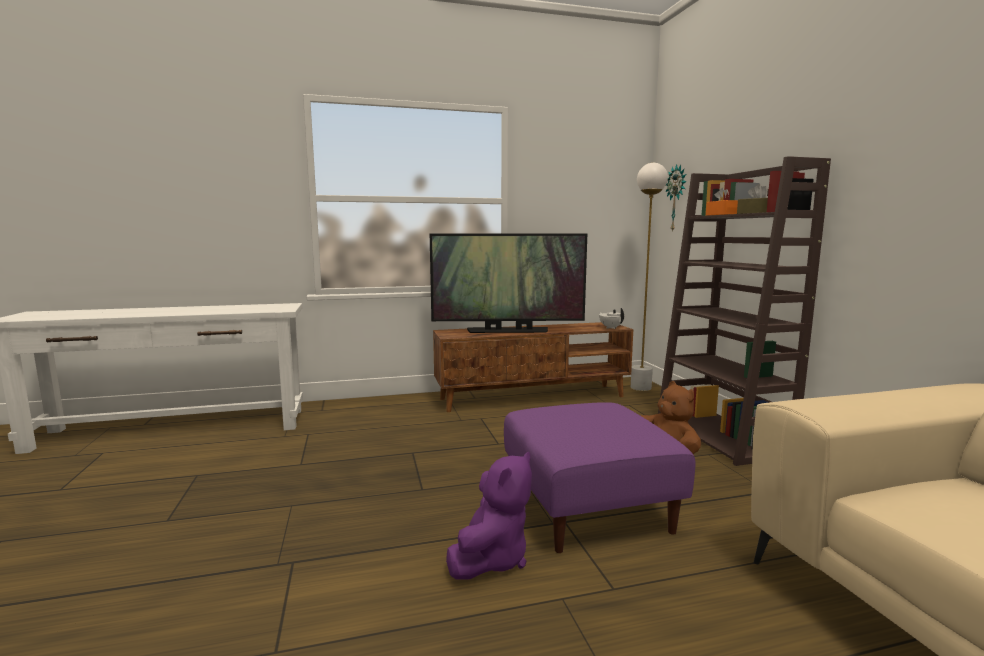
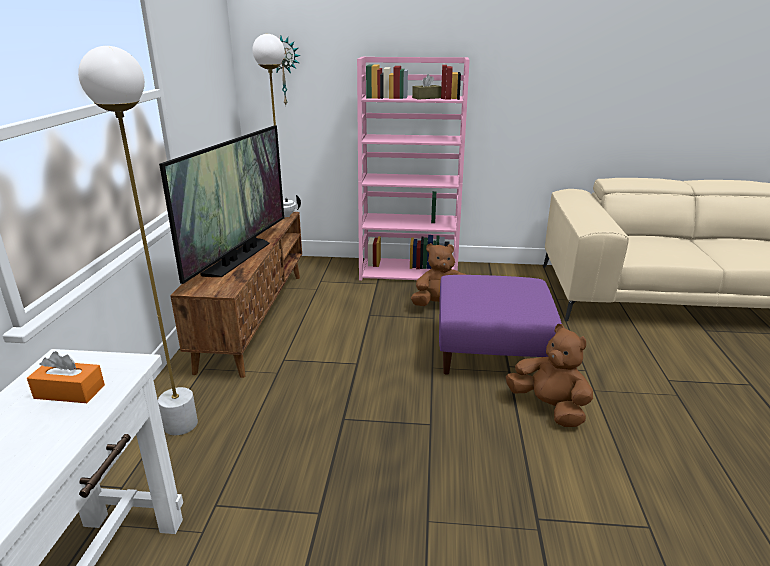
camera: 70 degrees left, 15 degrees up
purple plush toy [446,452,532,580] -> brown plush toy [506,324,593,427]
brown bookcase [658,156,831,466] -> pink bookcase [357,57,470,280]
orange tissue box [706,188,738,216] -> orange tissue box moved to [27,351,105,403]
none -> white floor lamp [78,46,198,435]

